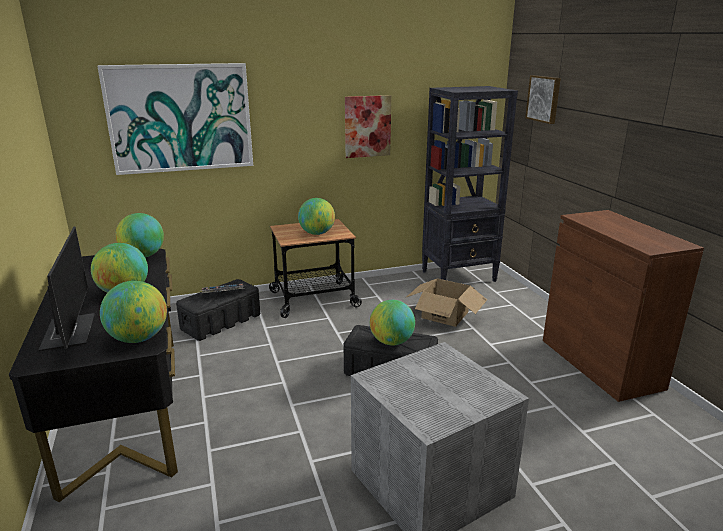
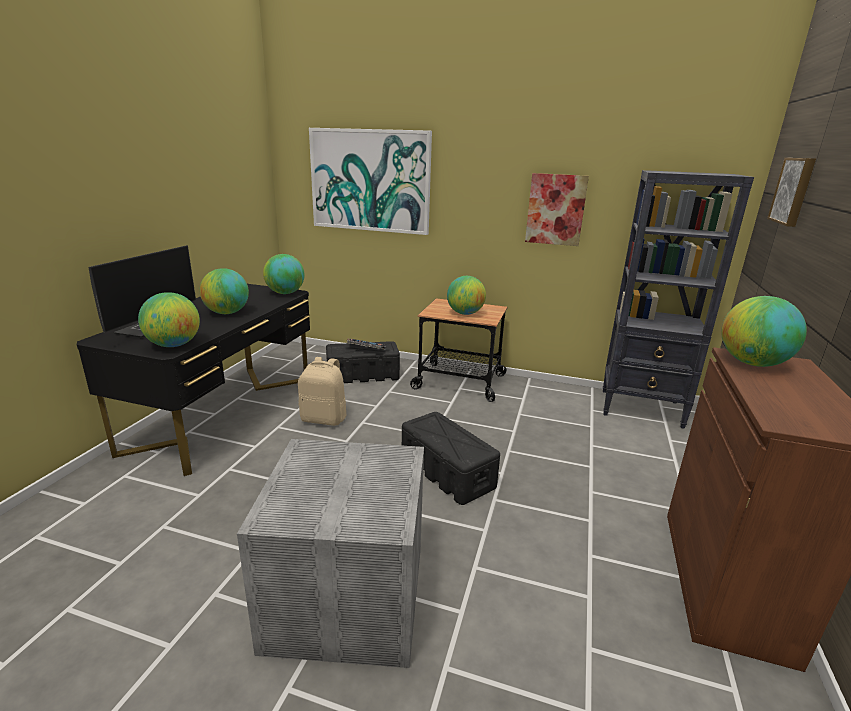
camera: 35 degrees right, 0 degrees up
globe [370,300,415,345] -> globe moved to [721,296,807,367]
cardboard box [405,278,487,327] -> none
none -> beige backpack [298,357,347,426]

